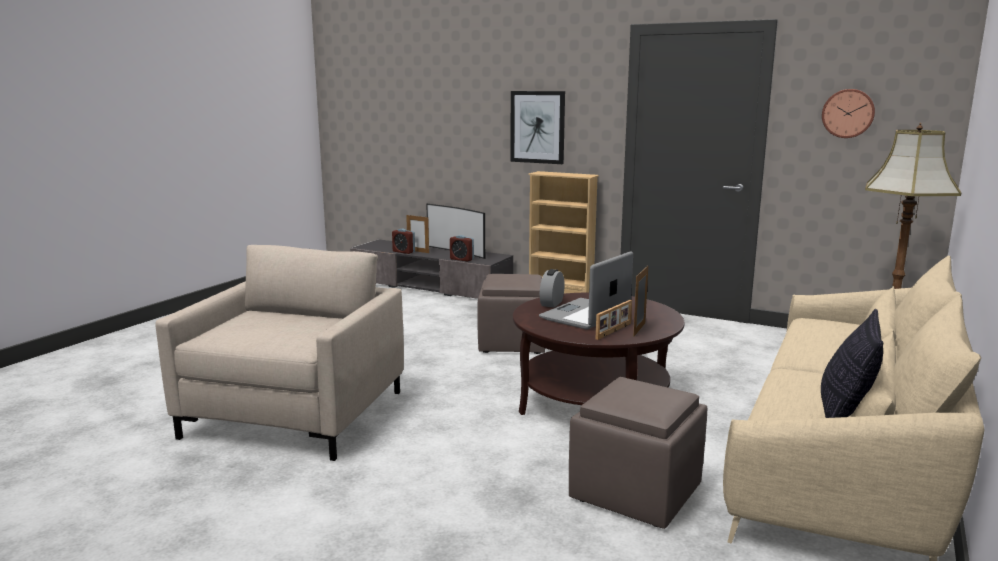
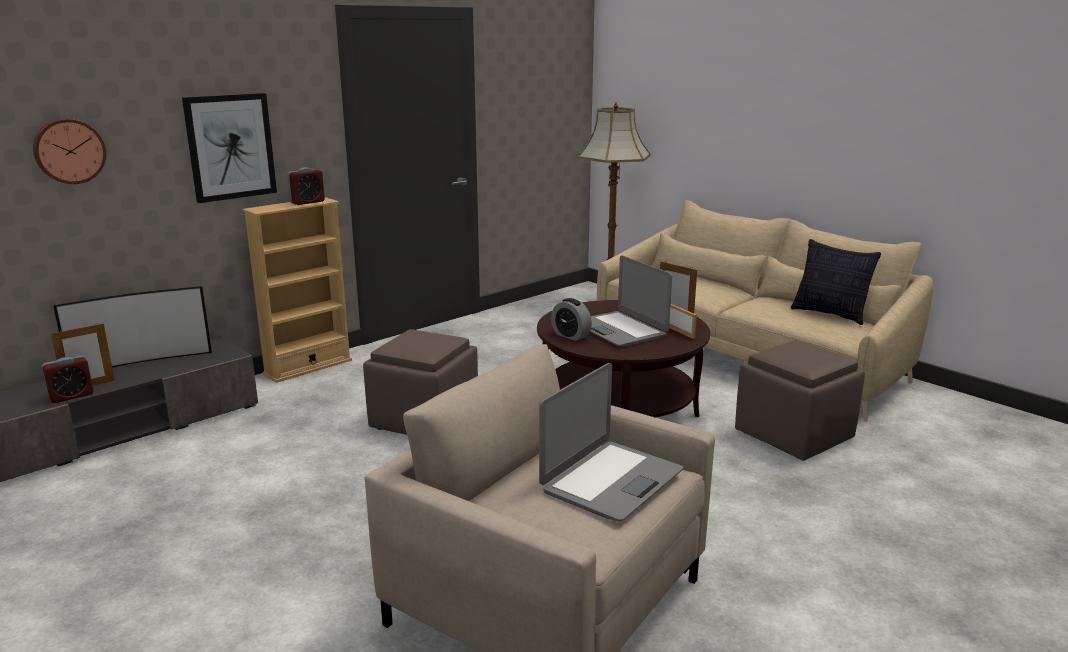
camera: 70 degrees left, 5 degrees up
alarm clock [450,235,474,262] -> alarm clock moved to [287,167,325,205]
wall clock [822,89,875,138] -> wall clock moved to [33,119,106,184]
none -> laptop [539,363,683,521]

